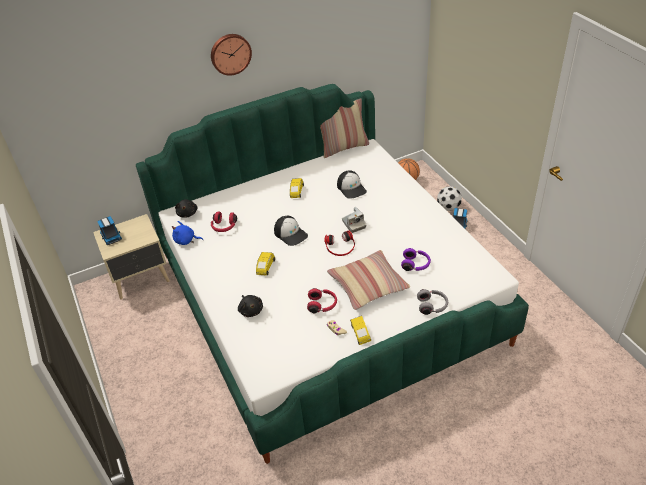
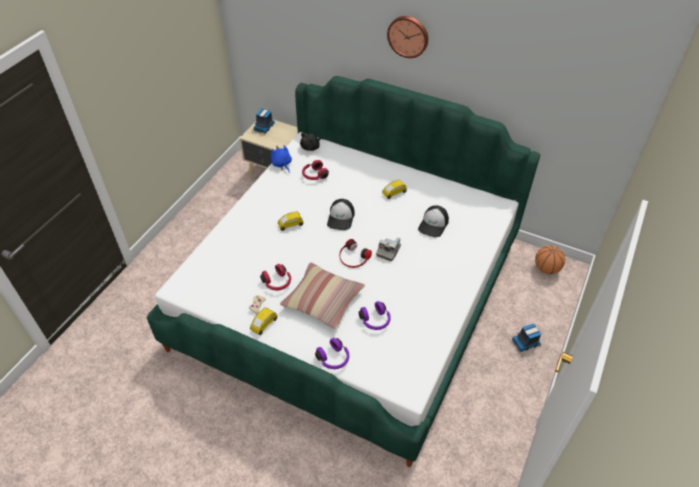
camera: 50 degrees right, 5 degrees up
black plush toy [238,295,263,317] -> none
pillow [320,98,369,158] -> none
grey headphones [417,289,448,315] -> purple headphones [315,338,349,369]
football [437,186,462,211] -> none

